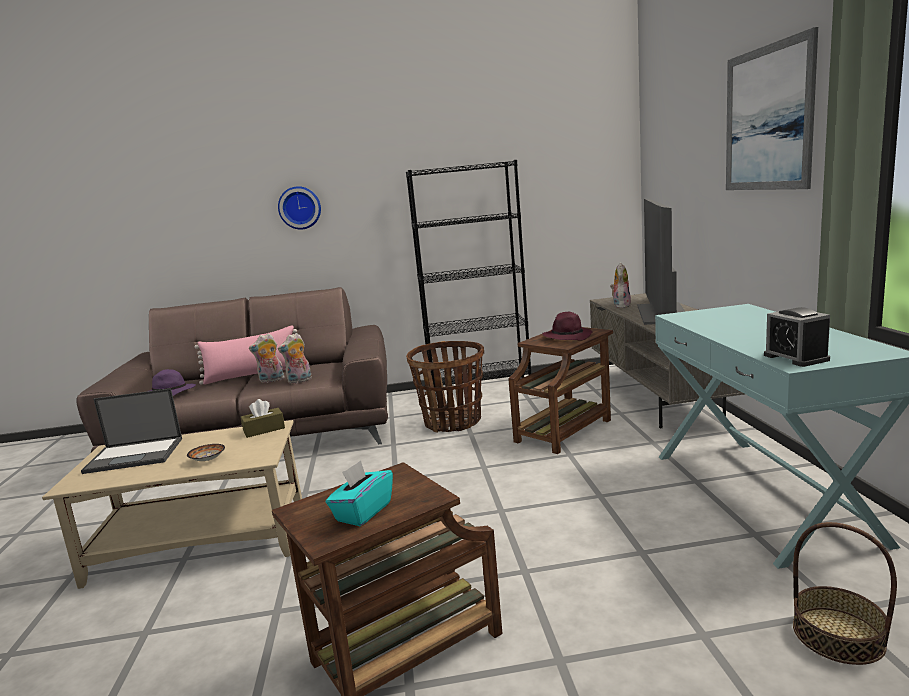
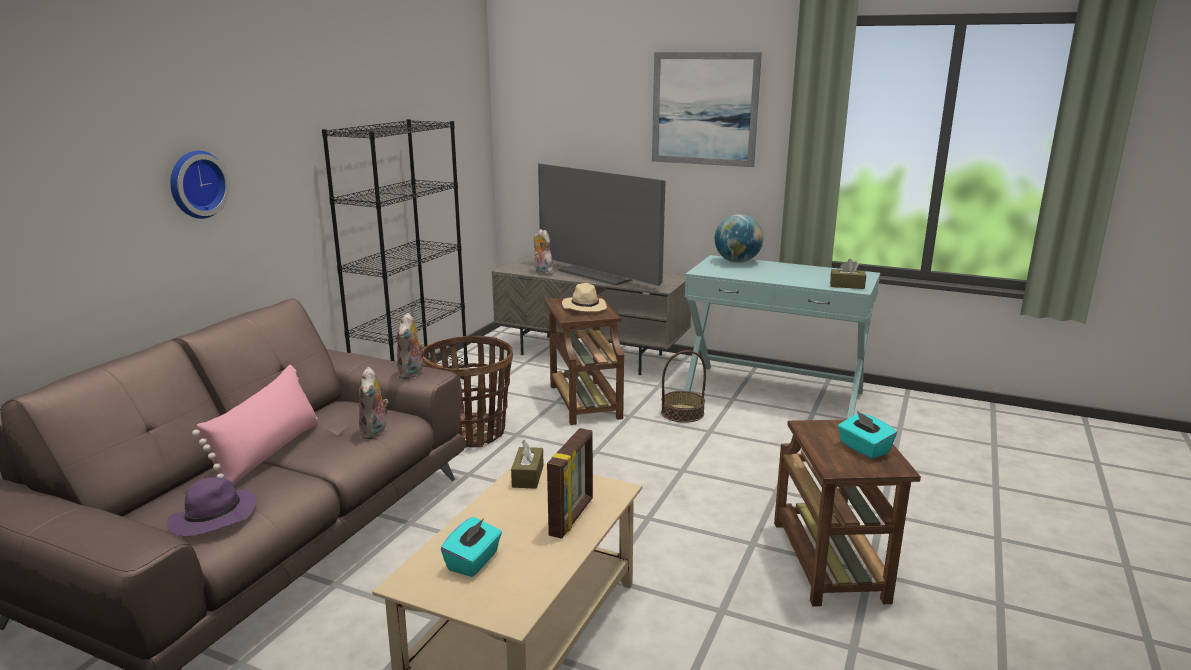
camera: 60 degrees left, 5 degrees up
laptop [81,388,182,474] -> turquoise tissue box [441,517,502,577]
bowl [187,444,225,461] -> picture frame [547,428,593,539]
plush toy [249,333,284,383] -> plush toy moved to [397,313,425,379]
purple hat [542,312,593,341] -> beige hat [562,283,607,311]
alarm clock [764,307,830,367] -> brown tissue box [830,259,866,289]
basket [793,522,897,665] -> basket moved to [661,350,706,423]
none -> globe [715,214,763,263]

